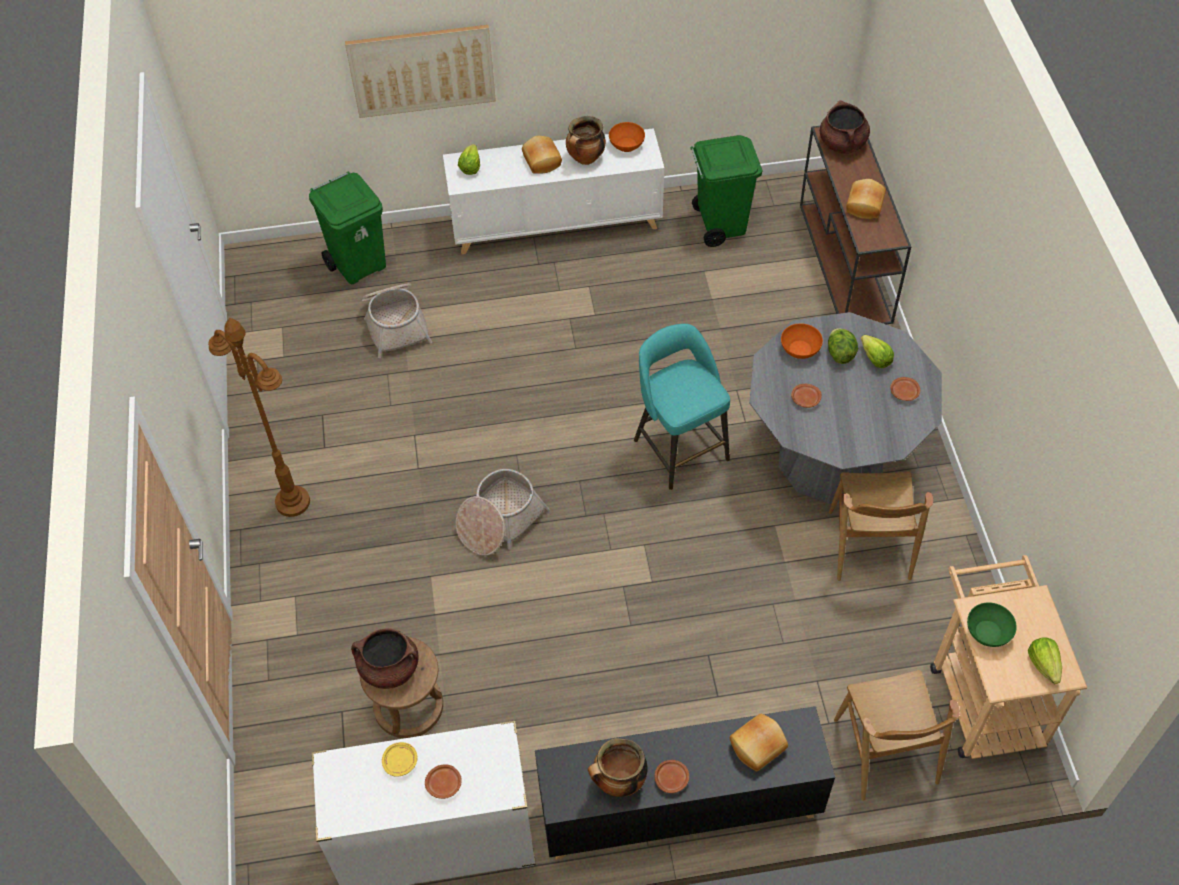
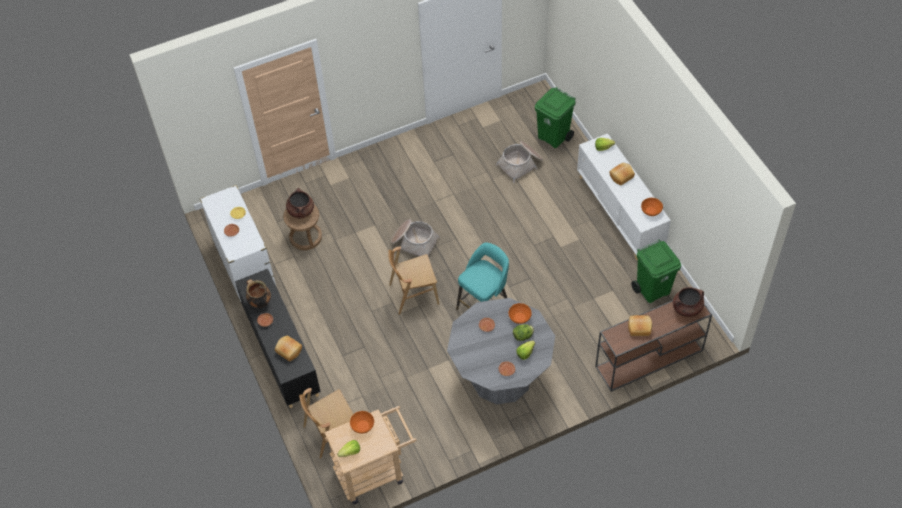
camera: 75 degrees right, 0 degrees up
brown floor lamp [208,318,310,517] -> none
picture [345,25,496,118] -> none
cooking pot [566,116,606,165] -> none
brown chair [829,471,933,581] -> brown chair moved to [388,246,439,315]
green bowl [967,602,1017,647] -> orange bowl [350,411,374,434]

